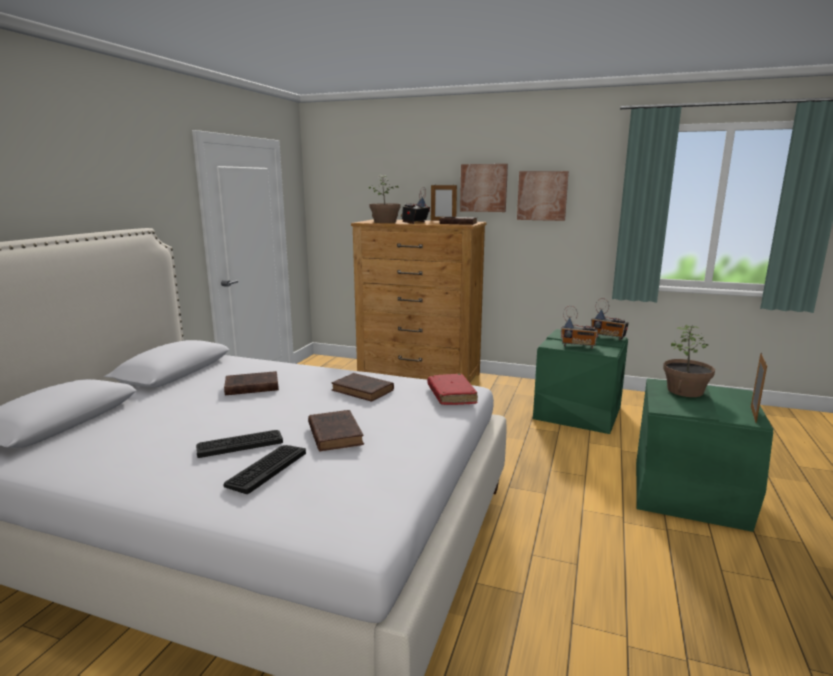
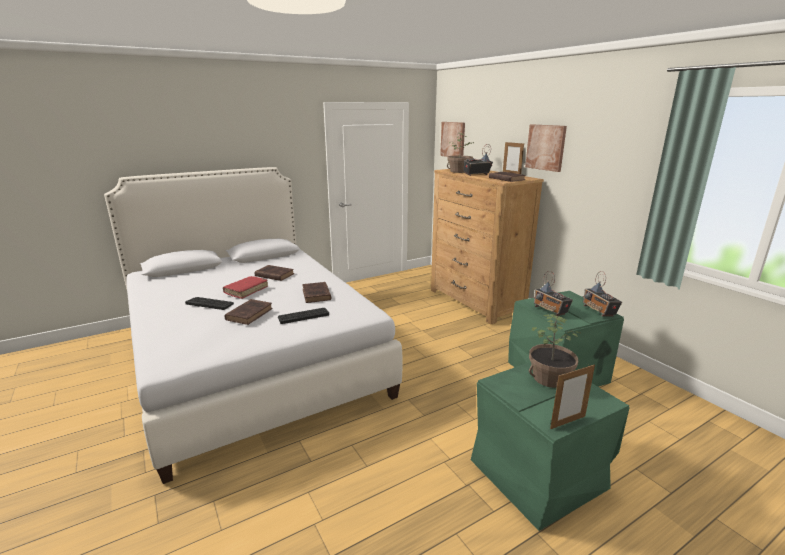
camera: 40 degrees right, 5 degrees up
keyboard [223,445,306,494] -> keyboard moved to [278,308,329,324]
red book [427,374,478,405] -> red book moved to [223,276,268,299]
picture [517,171,569,221] -> picture moved to [440,122,465,157]

